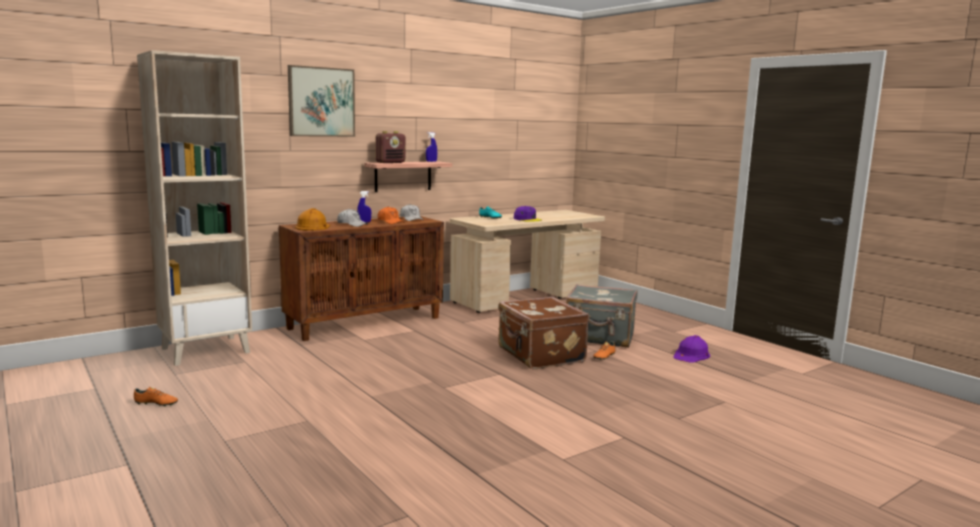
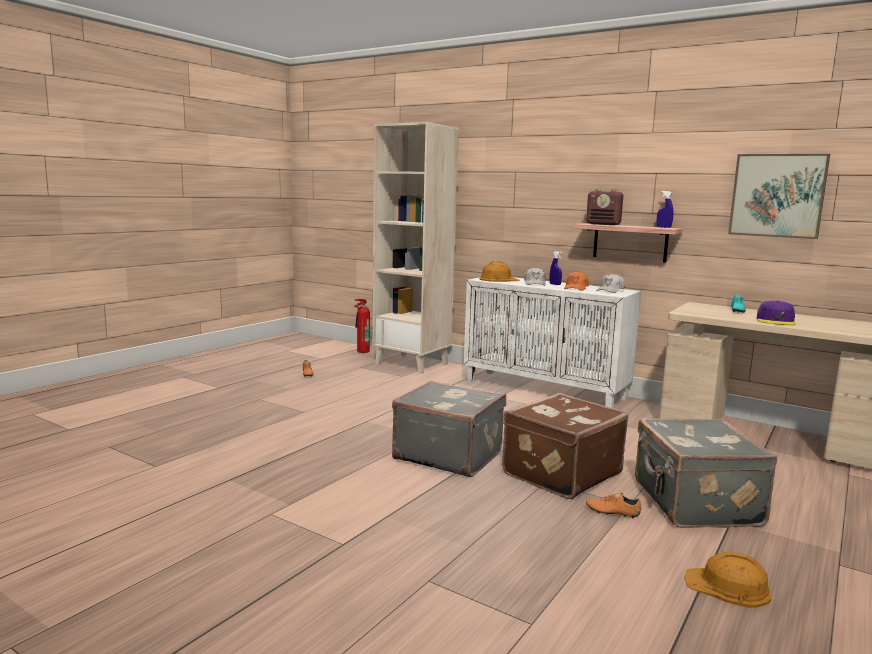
camera: 70 degrees right, 0 degrees up
brown cabinet [279,216,444,341] -> white cabinet [464,277,641,408]
picture [288,65,355,137] -> picture moved to [728,154,830,239]
purple hard hat [674,335,710,363] -> orange hard hat [684,552,772,608]
none -> fire extinguisher [354,299,370,353]
none -> grey suitcase [392,381,506,477]

